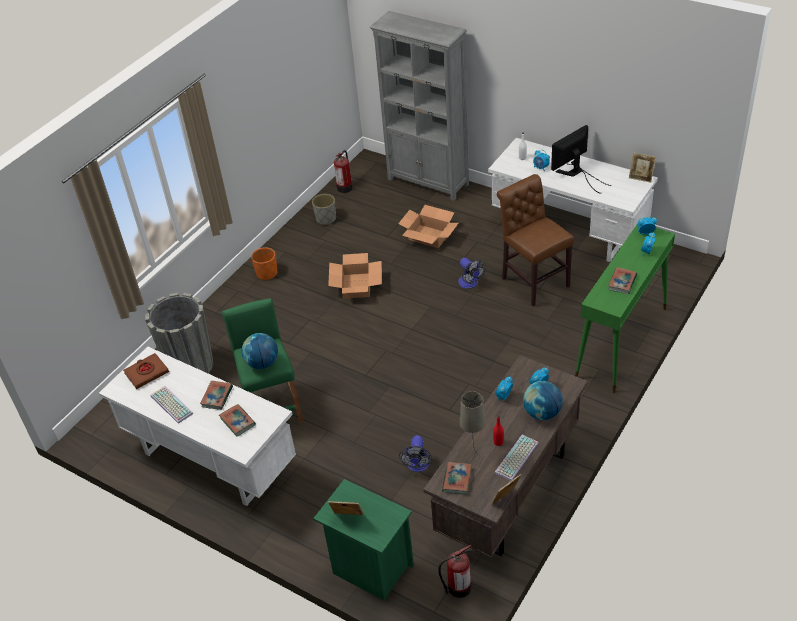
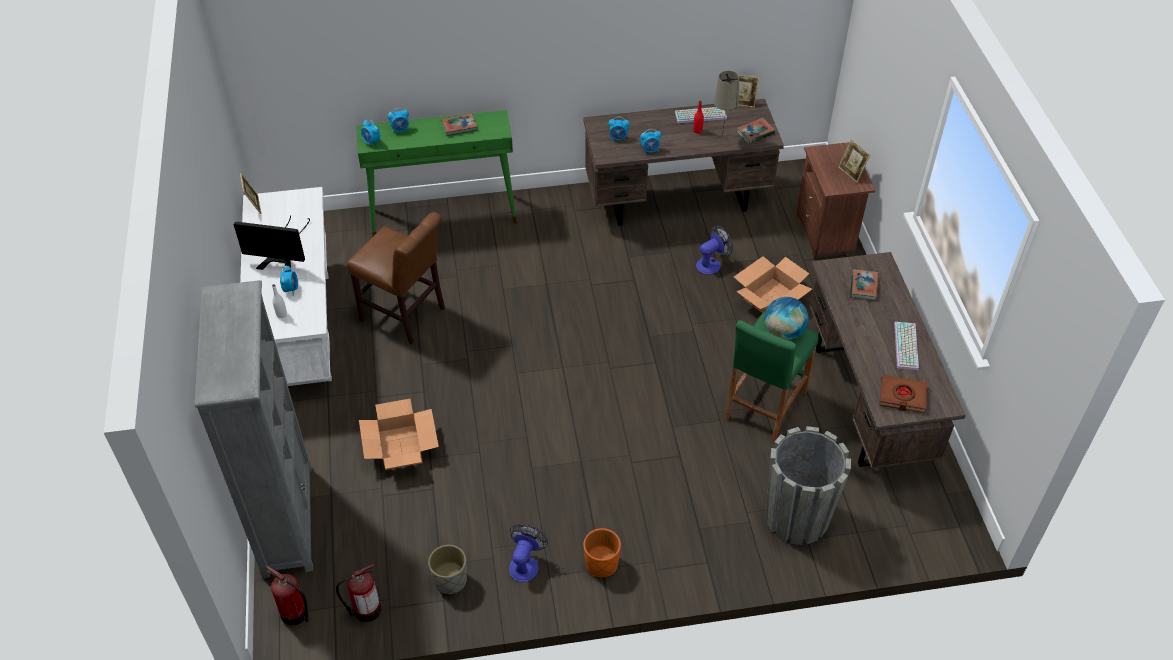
camera: 135 degrees left, 5 degrees up
white desk [99,346,296,506] -> brown desk [809,252,966,469]
book [200,381,233,410] -> none
green nightstand [313,479,414,600] -> brown nightstand [796,142,875,259]
cardboard box [328,253,382,299] -> cardboard box moved to [734,256,812,313]
fire extinguisher [438,545,472,598] -> fire extinguisher moved to [266,566,309,626]
fan [458,258,486,289] -> fan moved to [509,524,548,582]
brown chair [497,174,574,306] -> brown chair turned 75 degrees counterclockwise [347,212,445,344]
globe [523,381,563,420] -> none

